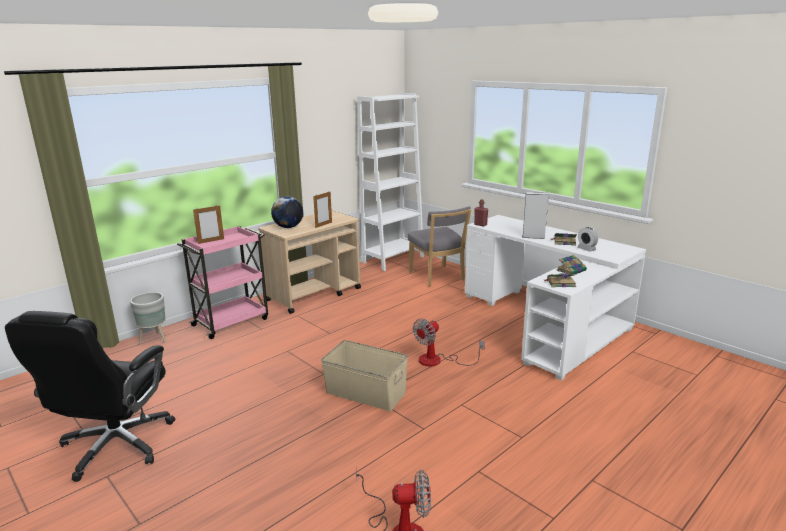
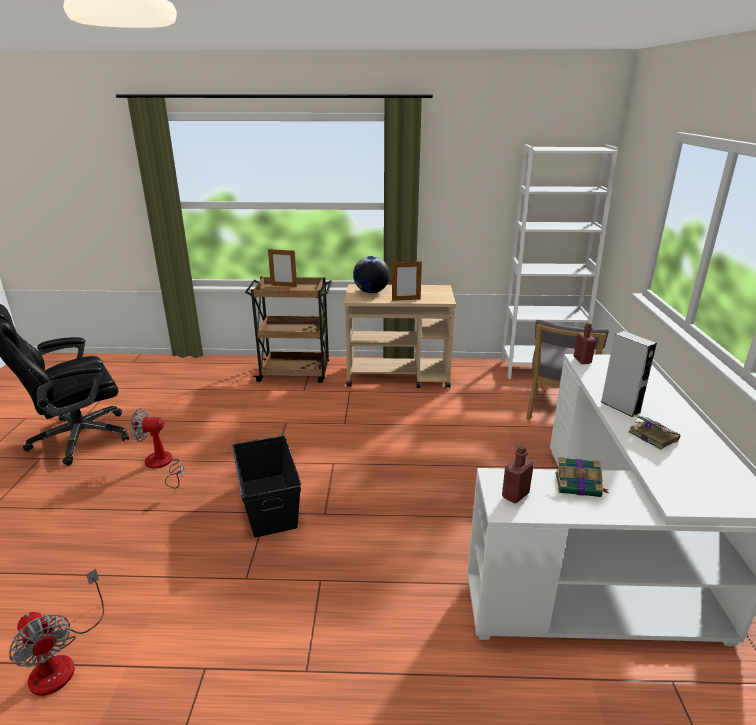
camera: 45 degrees right, 5 degrees up
grey planter [130,292,166,345] -> none
pink cart [177,226,268,339] -> brown cart [245,277,332,383]
beige storage box [321,340,408,411] -> black storage box [232,435,301,538]
fan [413,319,485,366] -> fan moved to [130,408,184,488]
book [545,273,577,287] -> red bottle [502,445,534,503]
alarm clock [577,227,598,252] -> none

